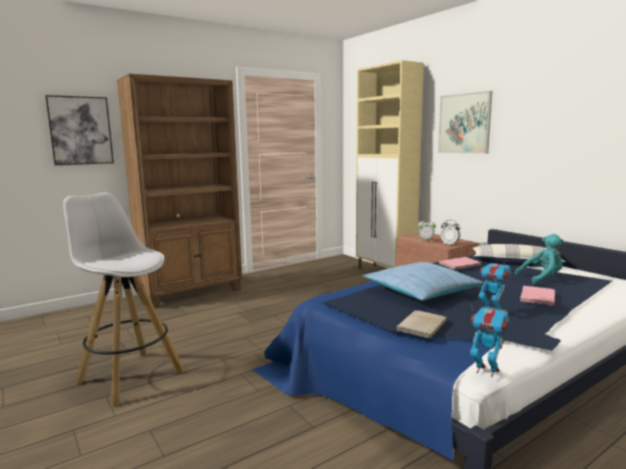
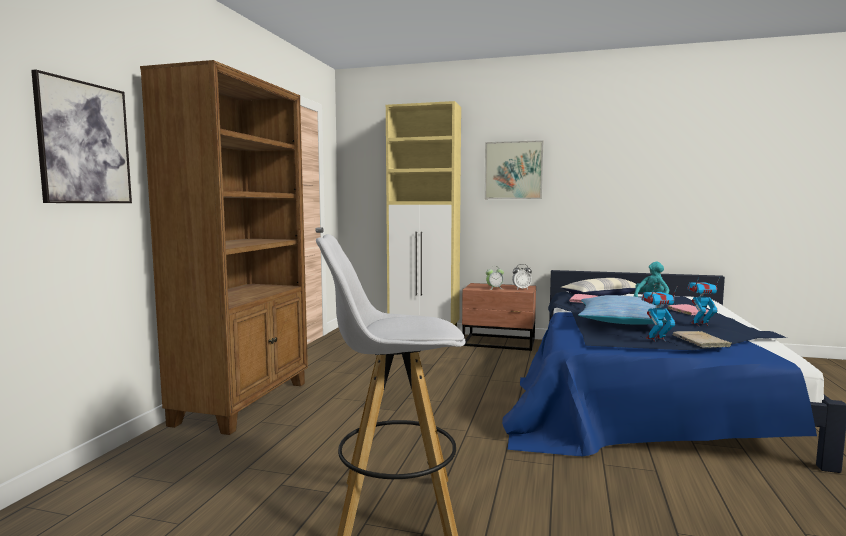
camera: 40 degrees left, 5 degrees down
toy robot [470,303,509,377] -> toy robot moved to [641,287,677,342]

